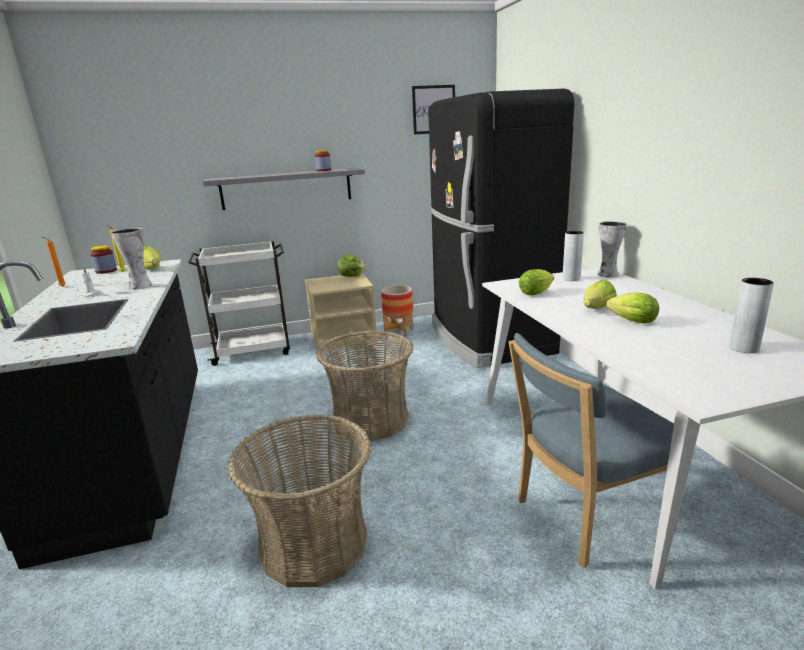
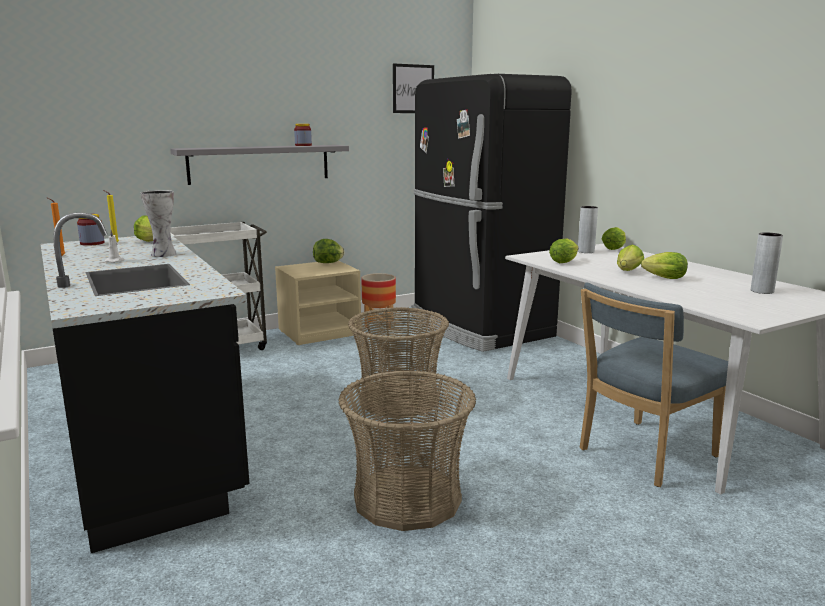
camera: 15 degrees left, 5 degrees down
vase [597,221,627,278] -> lettuce [602,227,626,250]

